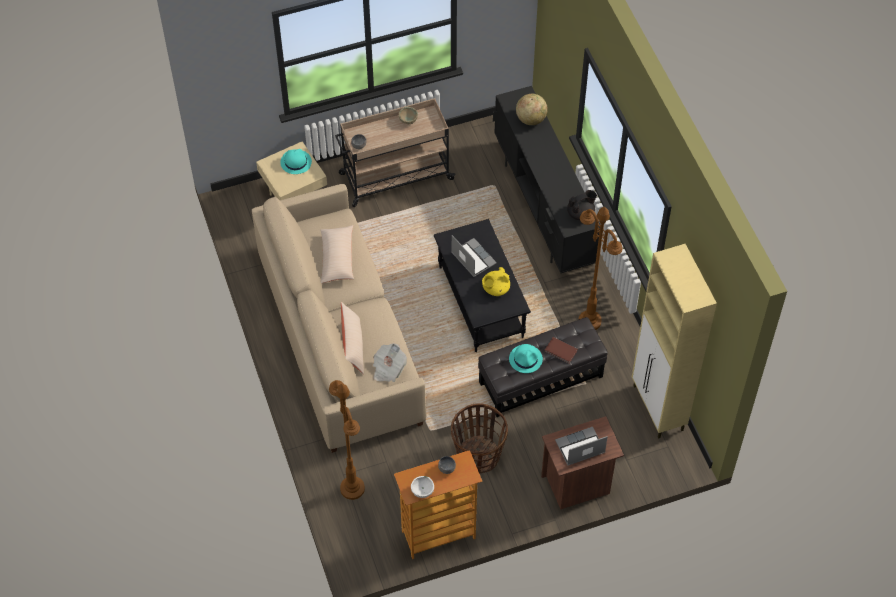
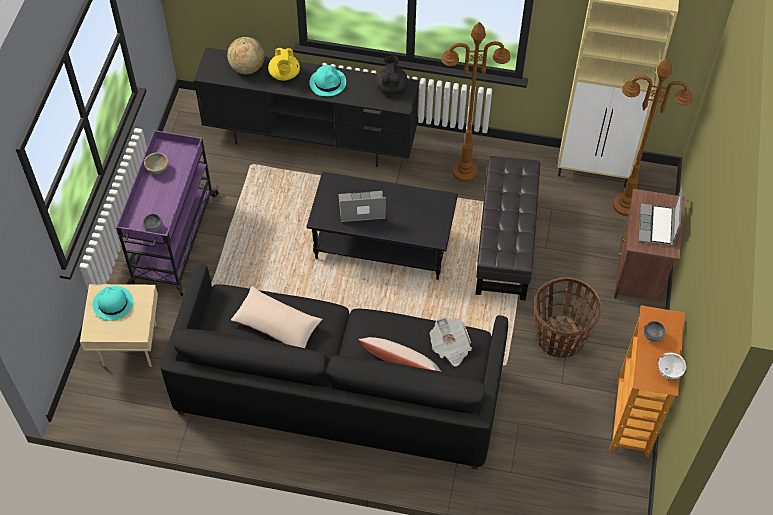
camera: 60 degrees left, 0 degrees up
beige sofa [252,184,426,453] -> black sofa [161,264,508,470]
brown floor lamp [329,380,365,500] -> brown floor lamp moved to [613,59,693,216]
beige cart [335,98,455,207] -> purple cart [116,130,219,296]
yellow teapot [482,267,510,296] -> yellow teapot moved to [268,48,300,81]
turquoise hat [509,344,543,373] -> turquoise hat moved to [309,65,346,96]
brown book [544,337,578,364] -> none

